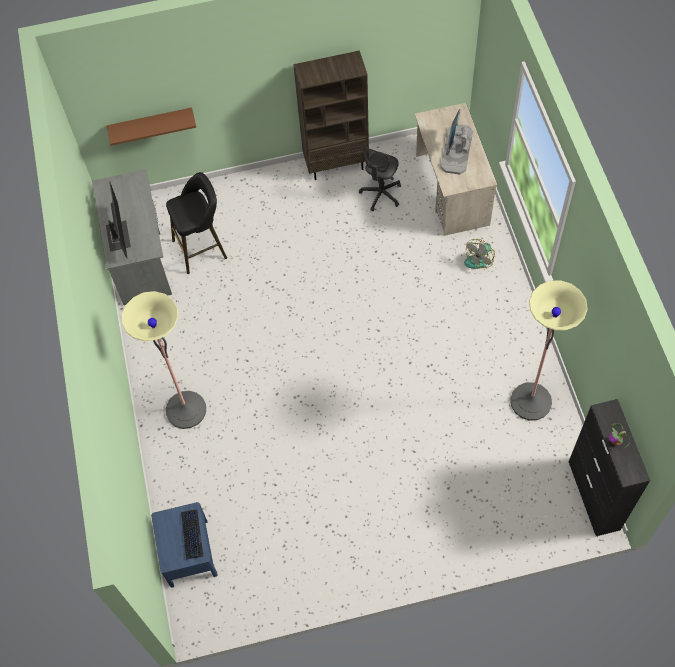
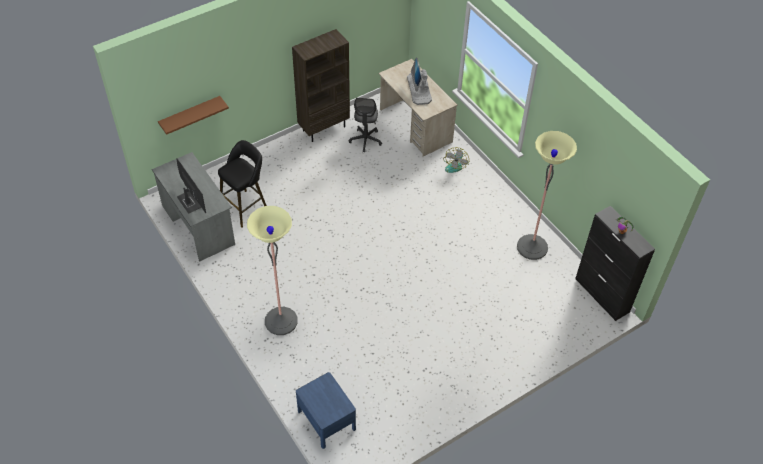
camera: 25 degrees left, 10 degrees down
keyboard [181,510,204,560] -> none

